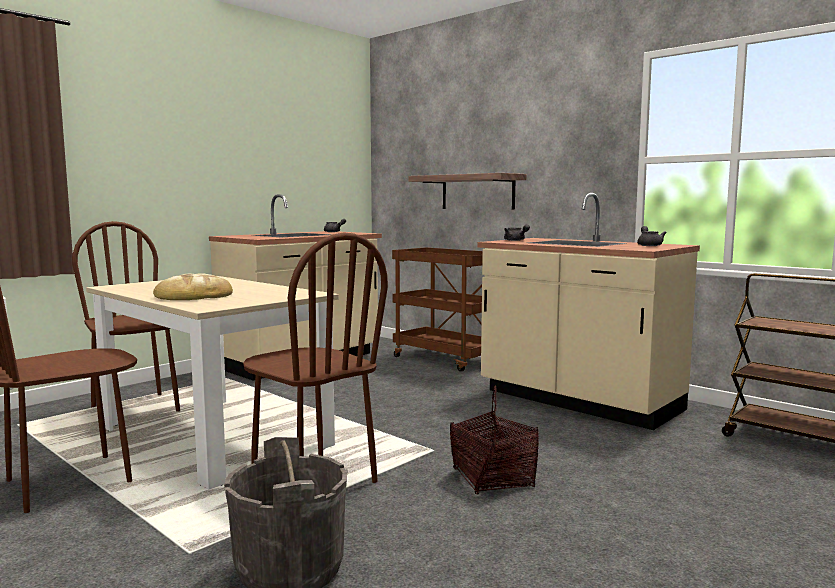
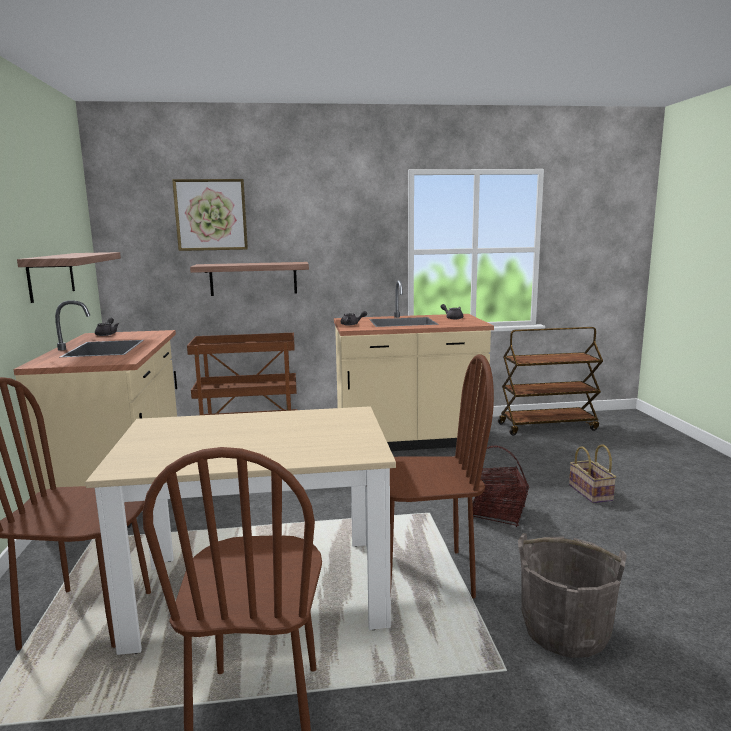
camera: 50 degrees left, 5 degrees up
bread [153,273,233,300] -> none
none -> shelf [17,252,121,303]
none -> picture [172,179,248,251]
none -> basket [569,444,616,503]

